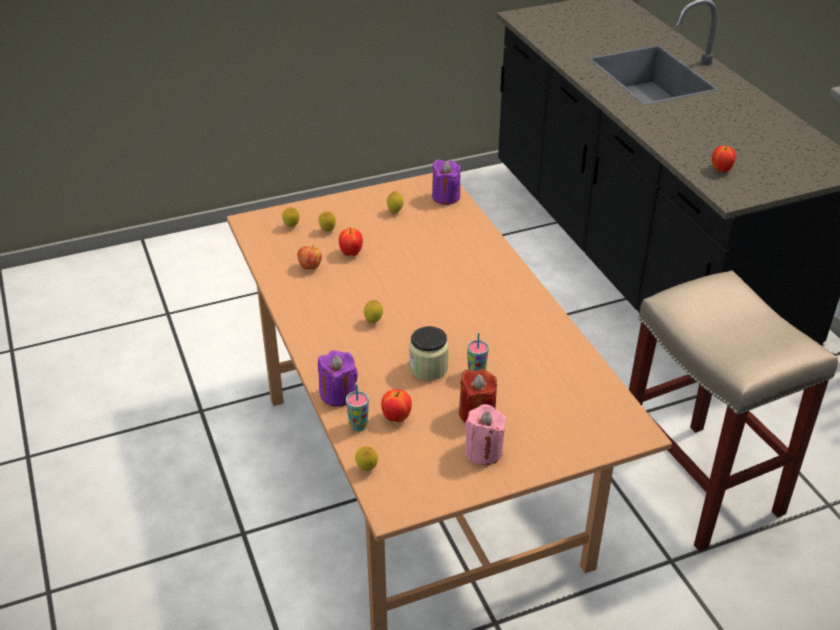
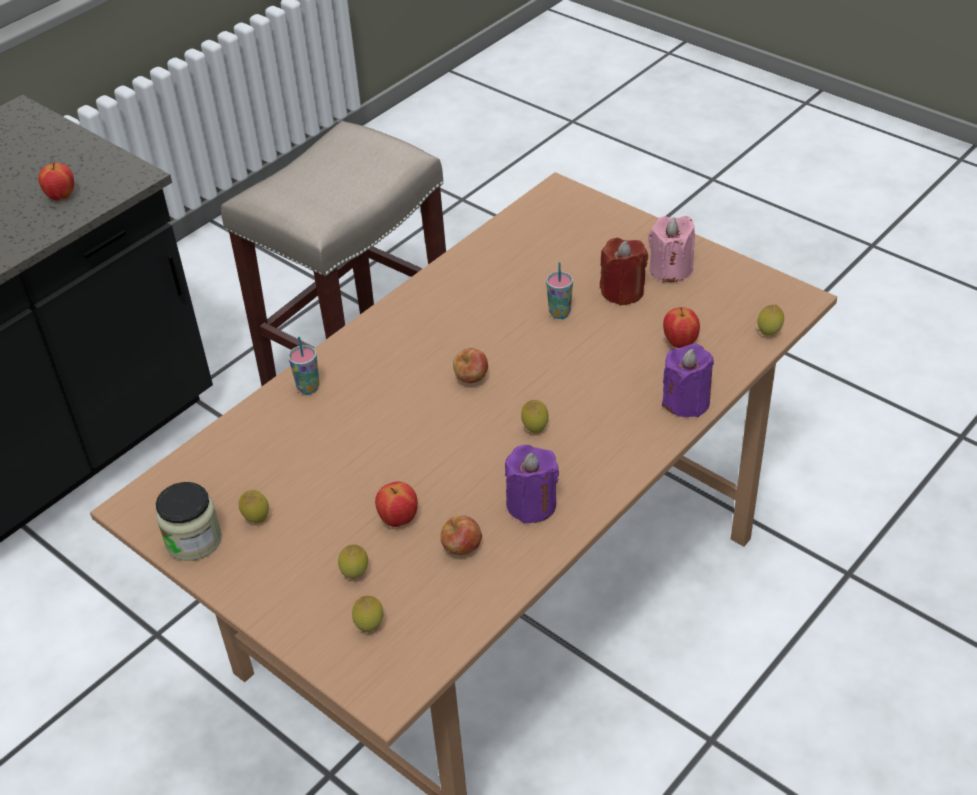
camera: 115 degrees left, 5 degrees up
cup [346,384,369,431] -> cup moved to [288,337,319,394]
jar [409,326,449,381] -> jar moved to [156,482,222,561]
purple candle [432,159,461,205] -> purple candle moved to [505,445,559,523]
none -> apple [453,348,488,383]

